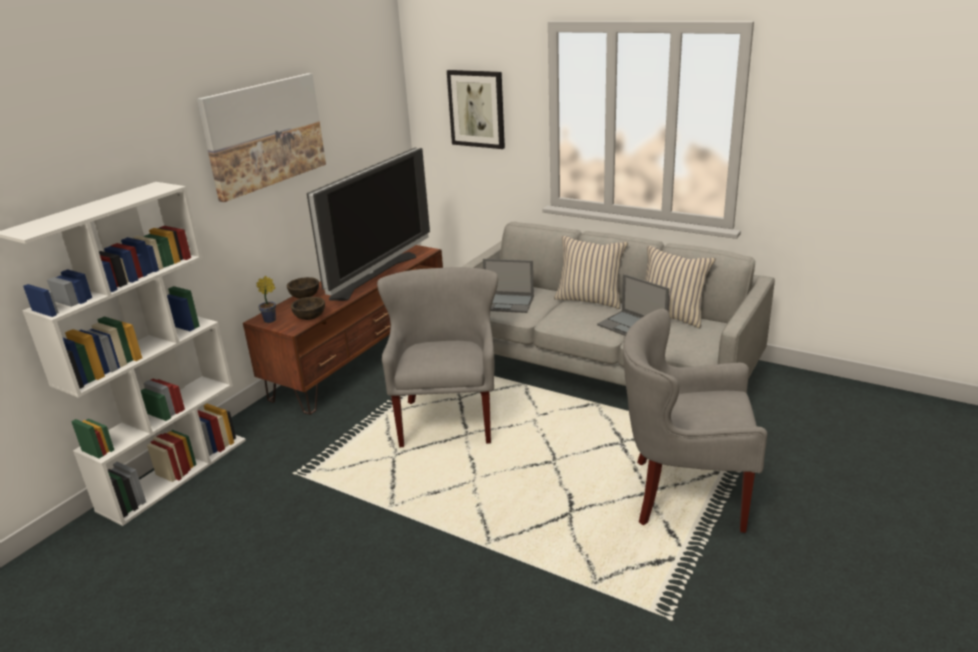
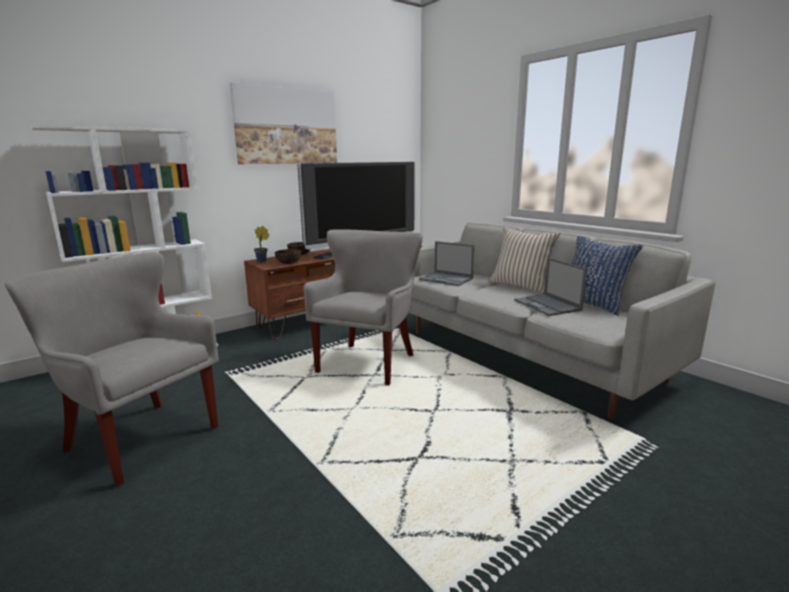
camera: 20 degrees right, 10 degrees down
picture [447,70,505,149] -> none
grey armchair [623,309,767,533] -> grey armchair moved to [5,252,219,486]
beige pillow [645,246,716,328] -> blue pillow [572,236,643,316]

